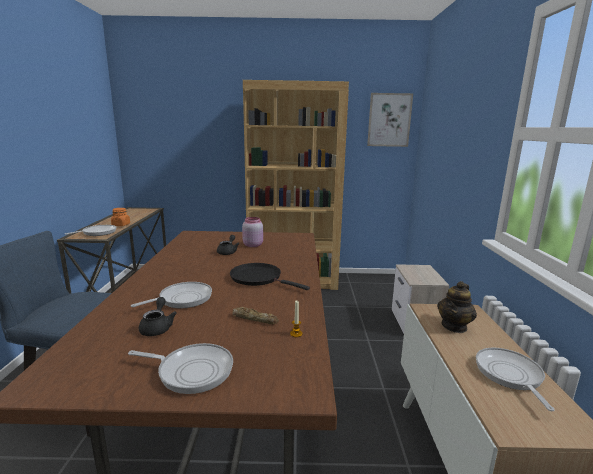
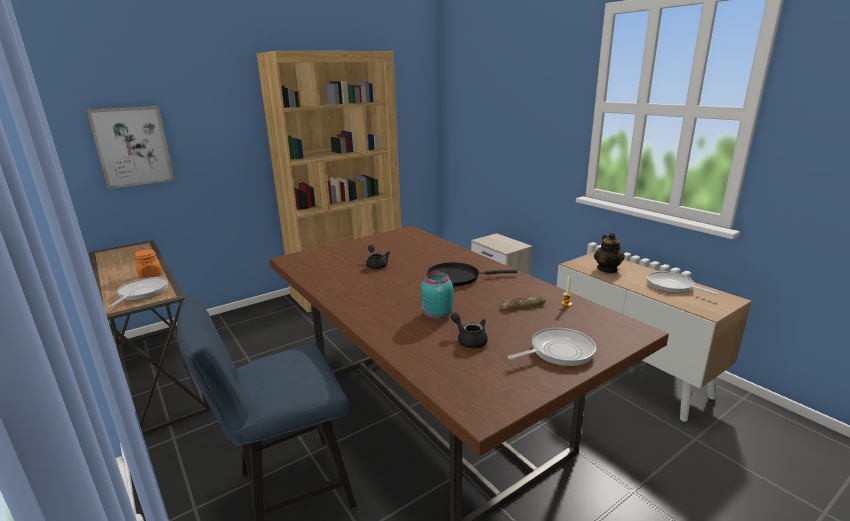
camera: 35 degrees left, 5 degrees up
frying pan [131,282,212,308] -> turquoise jar [421,271,453,319]
pink jar [242,217,263,247] -> none
picture [367,93,413,147] -> picture moved to [87,106,175,189]

